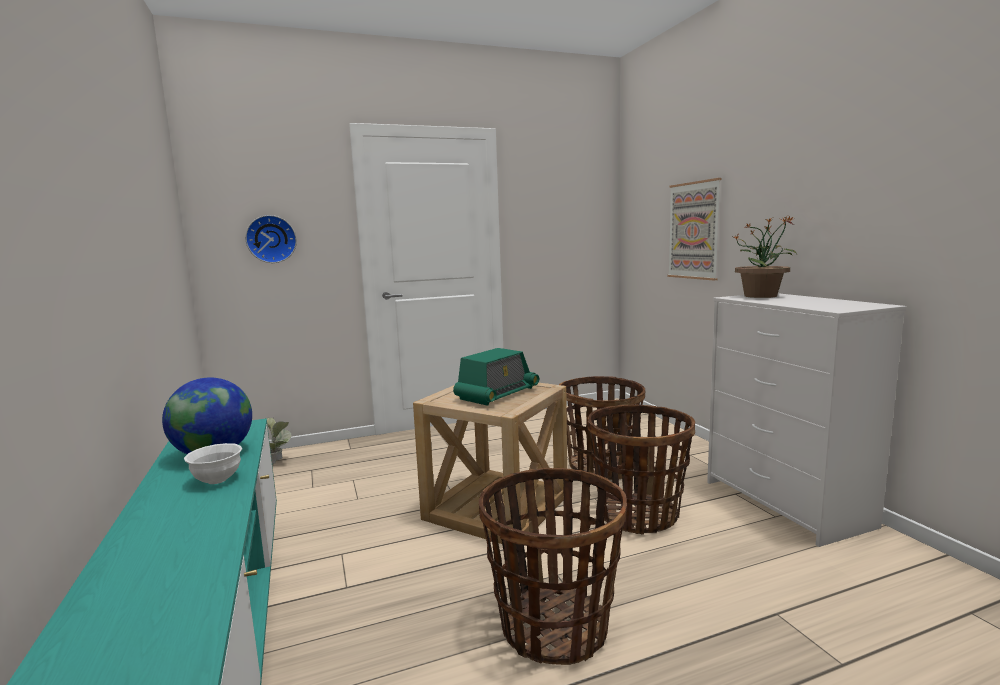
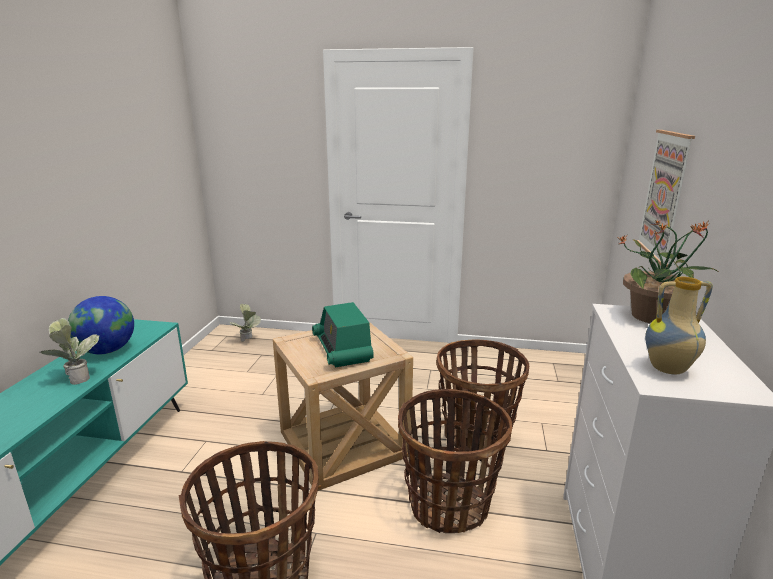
camera: 30 degrees right, 10 degrees up
white bowl [184,443,243,484] -> potted plant [39,318,99,385]
wall clock [245,215,297,263] -> none
radio [453,348,539,406] -> radio turned 90 degrees clockwise [312,302,374,368]
none -> vase [645,277,713,374]

